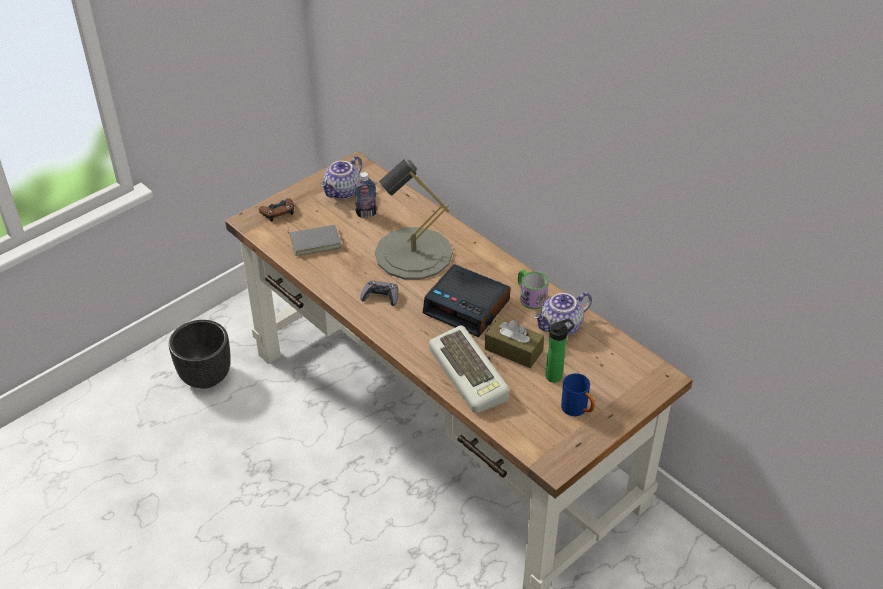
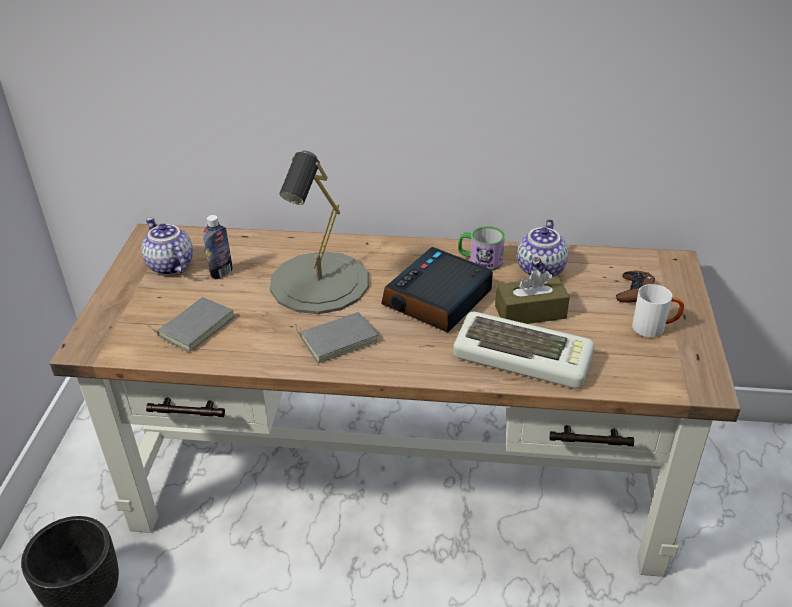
camera: 40 degrees left, 5 degrees down
brown game controller [259,198,294,221] -> brown game controller moved to [616,271,655,303]
teapot [320,156,362,199] -> teapot turned 150 degrees clockwise [141,217,193,275]
grey game controller [360,281,399,306] -> grey book [295,312,378,363]
alarm clock [423,264,511,337] -> alarm clock turned 135 degrees clockwise [381,247,493,333]
bottle [546,318,575,383] -> none
blue mug [561,373,595,416] -> white mug [632,284,684,337]

